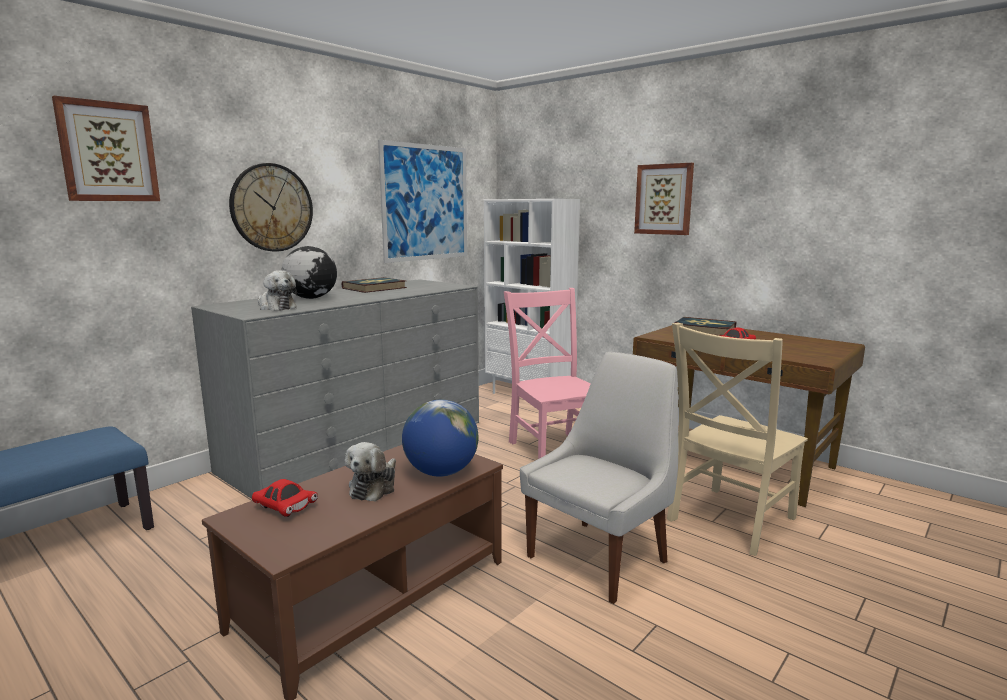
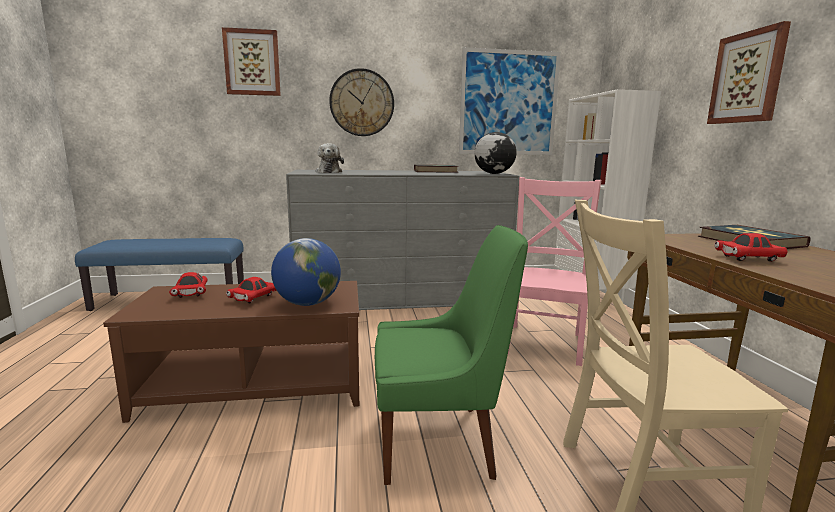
camera: 40 degrees right, 0 degrees up
globe [281,246,337,299] -> globe moved to [474,132,517,174]
plush toy [345,442,396,501] -> red toy car [226,277,277,304]
white chair [520,352,678,604] -> green chair [375,225,528,485]

